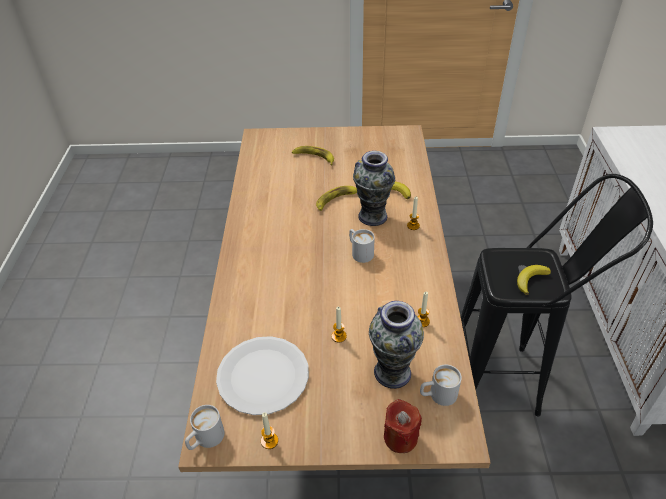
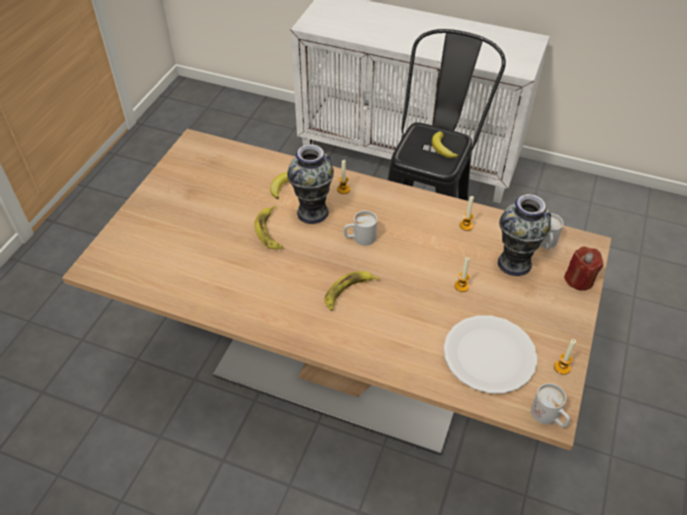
camera: 70 degrees left, 5 degrees up
banana [292,146,334,165] -> banana moved to [324,271,380,311]

